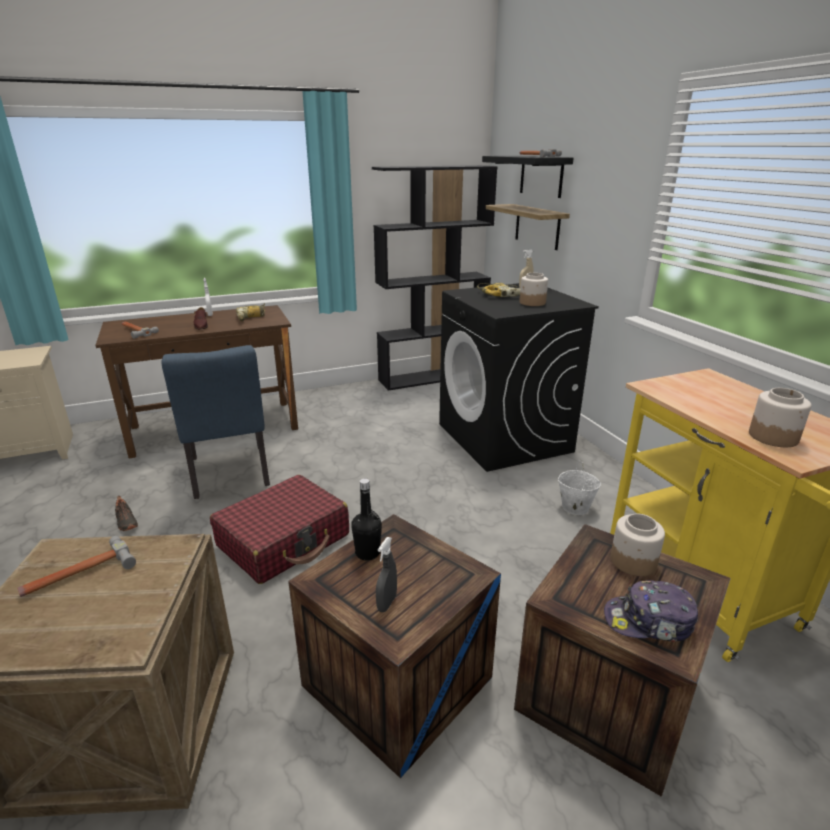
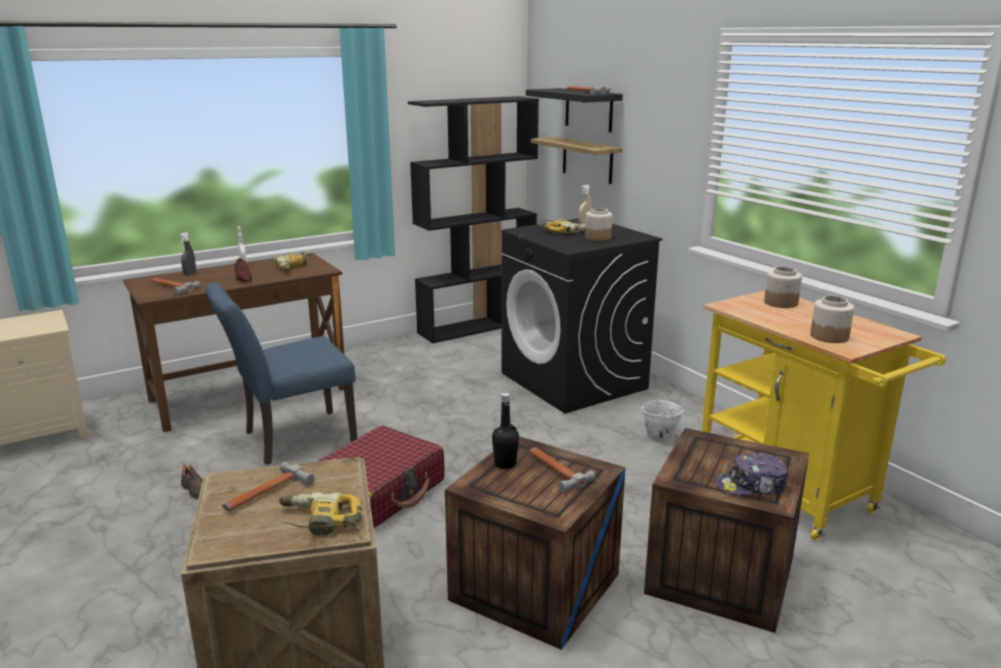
camera: 10 degrees left, 5 degrees down
blue chair [162,345,270,499] -> blue chair turned 90 degrees clockwise [206,283,357,465]
grey spray bottle [376,537,397,612] -> grey spray bottle moved to [179,232,196,276]
jar [611,513,665,576] -> jar moved to [764,266,802,308]
none -> power drill [279,492,362,536]
none -> hammer [529,447,596,493]

